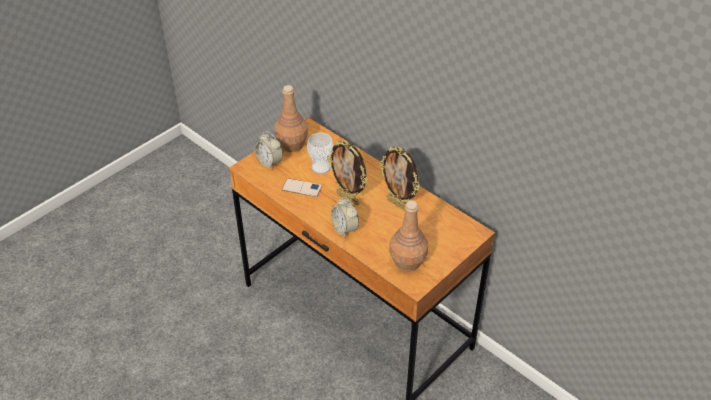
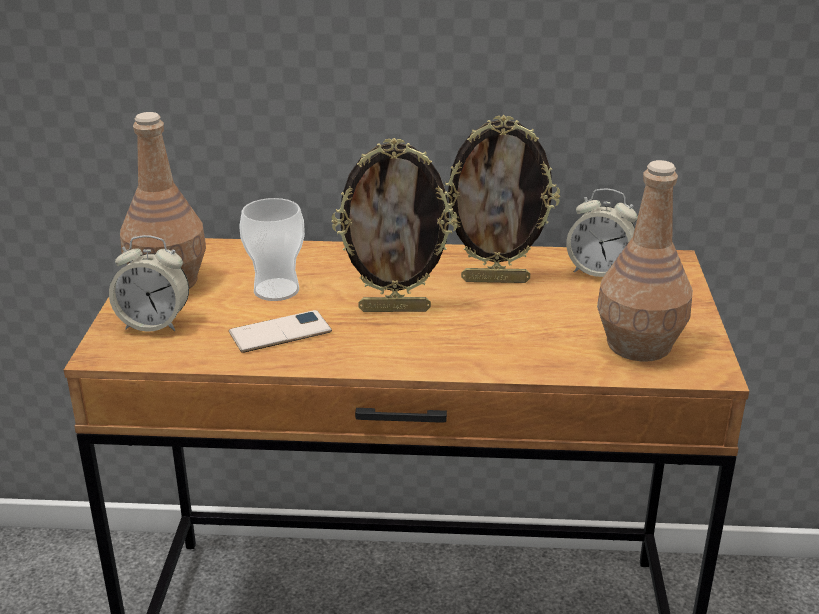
camera: 40 degrees left, 15 degrees down
alarm clock [331,197,359,236] -> alarm clock moved to [566,189,638,277]

